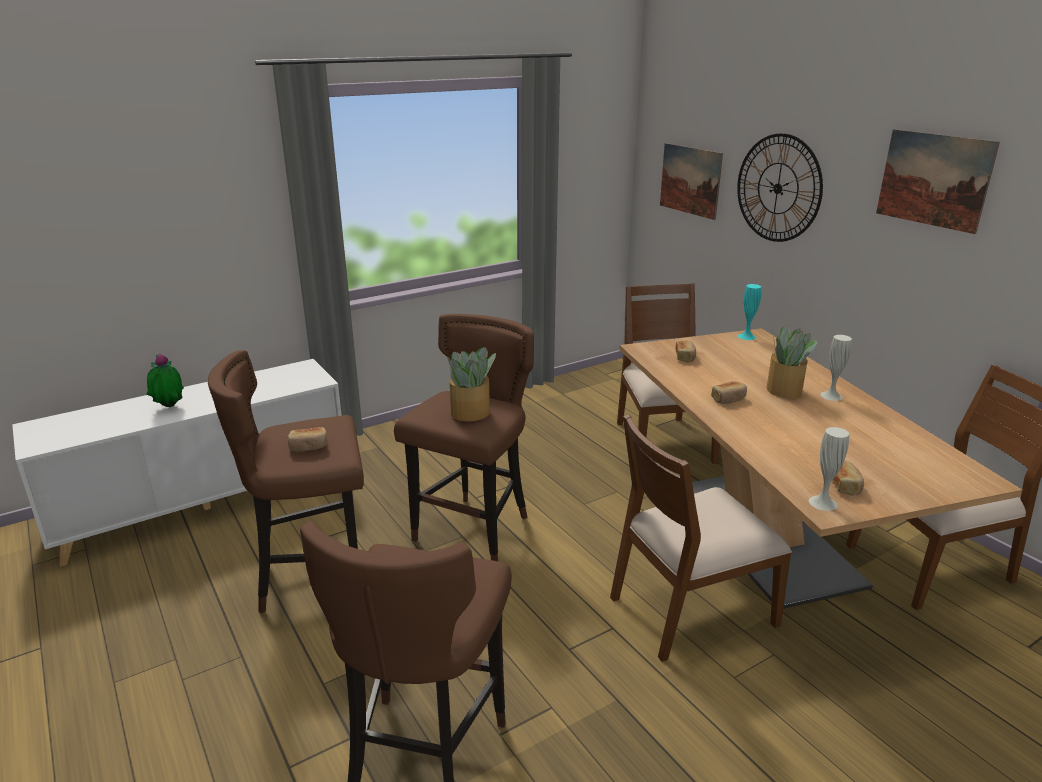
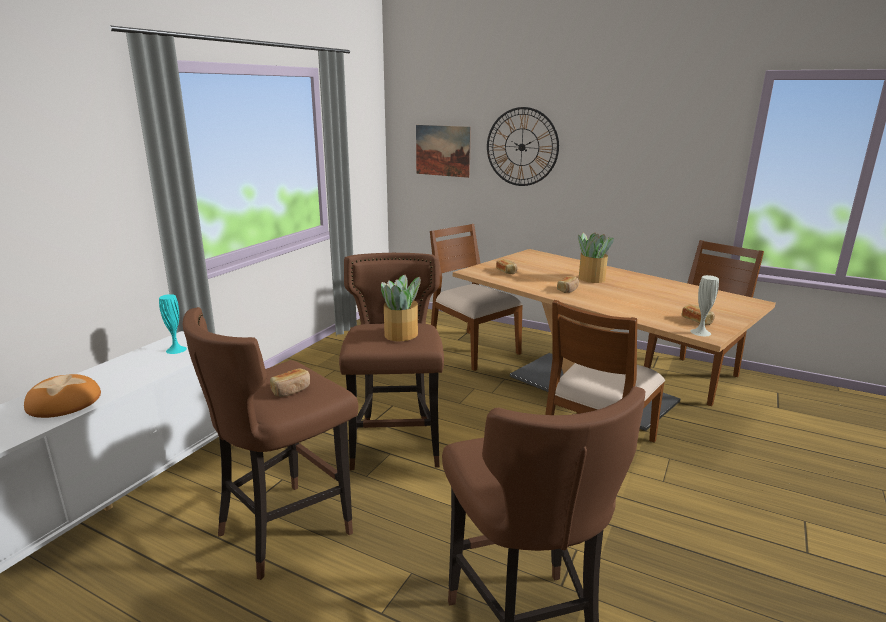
camera: 30 degrees left, 5 degrees down
potted plant [147,354,184,407] -> bread [24,374,101,418]
turquoise vase [738,284,761,340] -> turquoise vase moved to [159,294,187,354]
white vase [820,335,852,401] -> none
picture [876,129,1000,234] -> none

